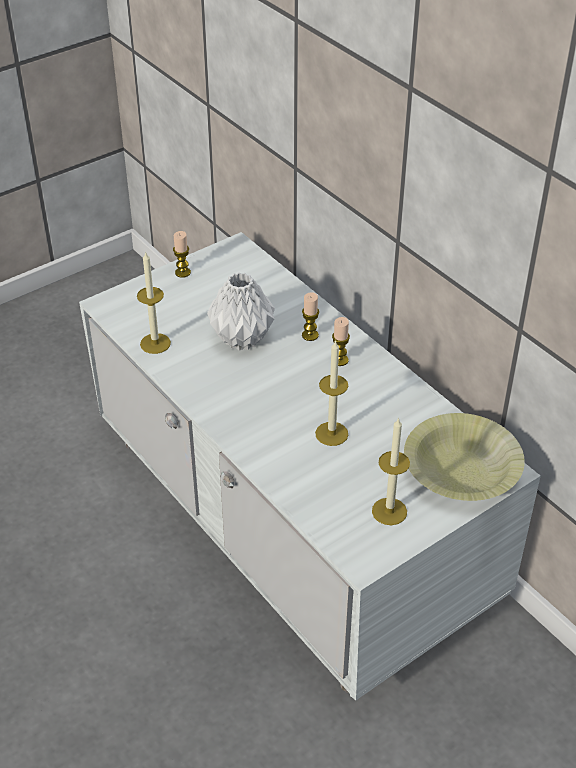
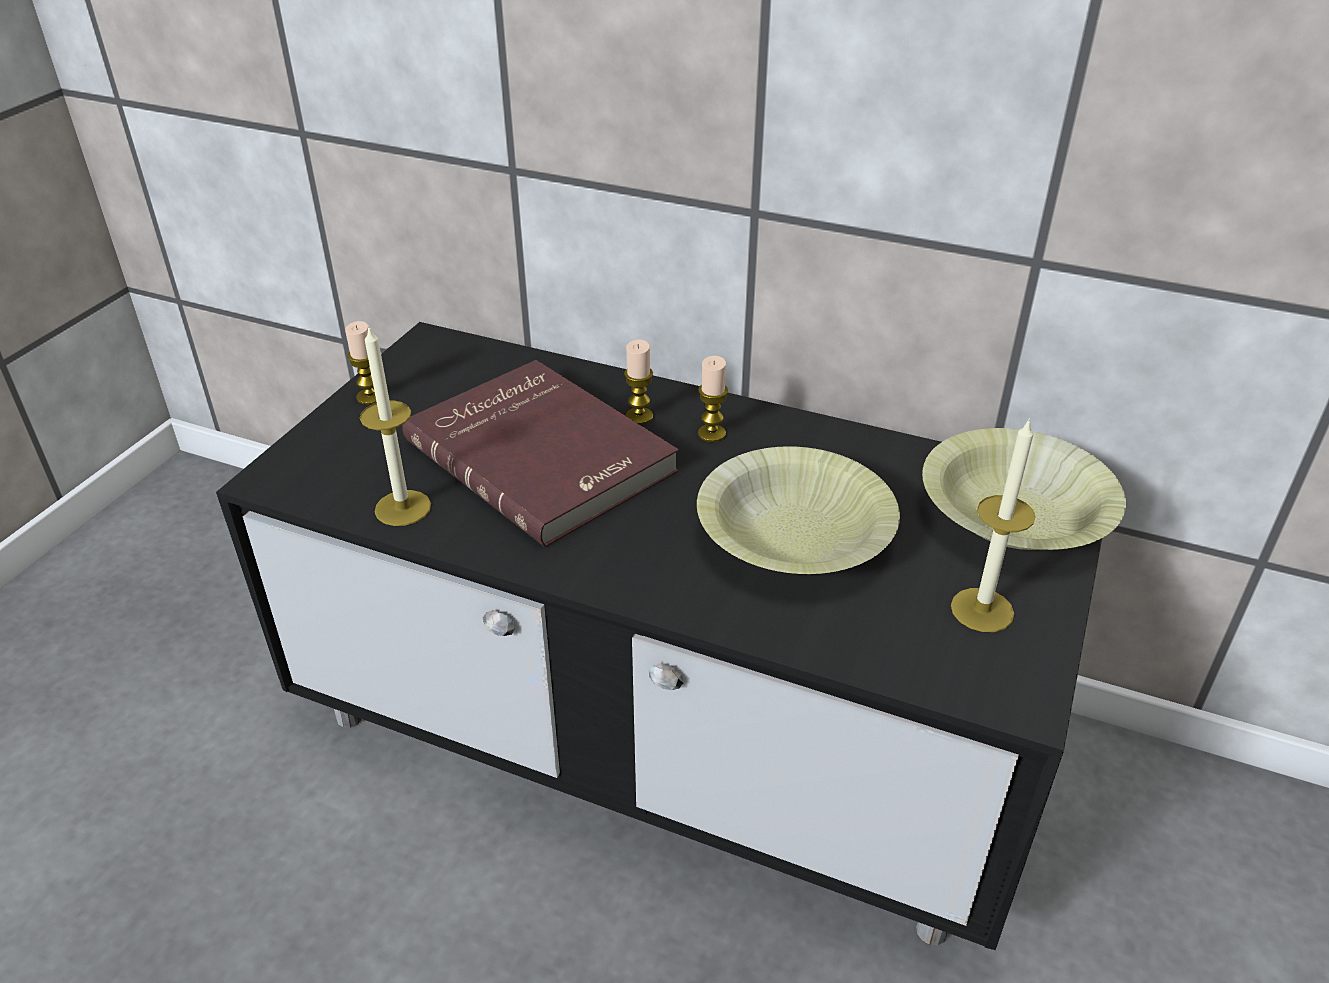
camera: 30 degrees left, 5 degrees down
white tv stand [79,232,541,700] -> black tv stand [216,322,1102,950]
white vase [207,272,275,351] -> red book [402,360,679,547]
candle [315,340,348,446] -> yellow bowl [697,446,900,574]

